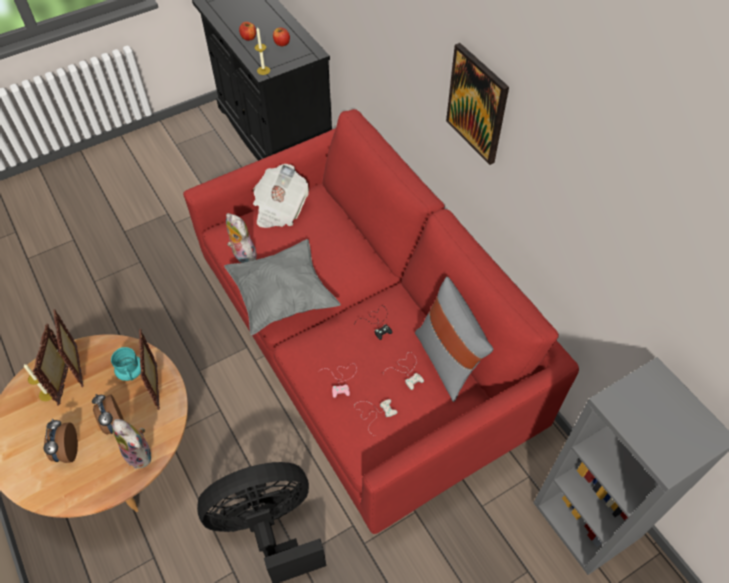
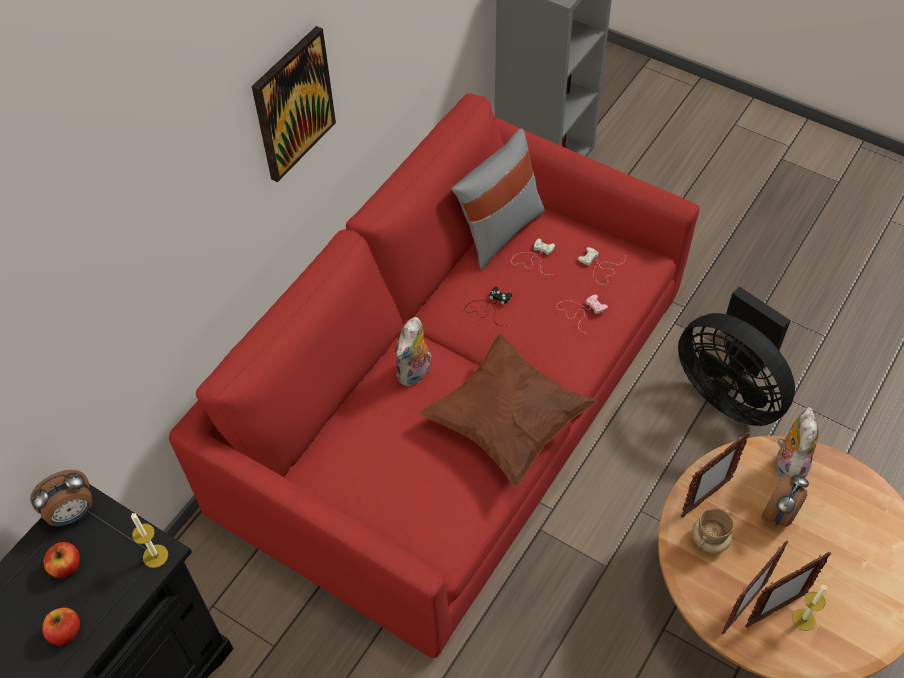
camera: 115 degrees left, 0 degrees up
alarm clock [44,419,78,463] -> alarm clock moved to [30,470,93,526]
turquoise mug [111,347,141,381] -> beige mug [692,508,734,553]
grey pillow [224,239,341,335] -> brown pillow [419,334,597,487]
plush toy [226,213,257,263] -> plush toy moved to [395,317,432,386]
newspaper [253,164,309,228] -> none

